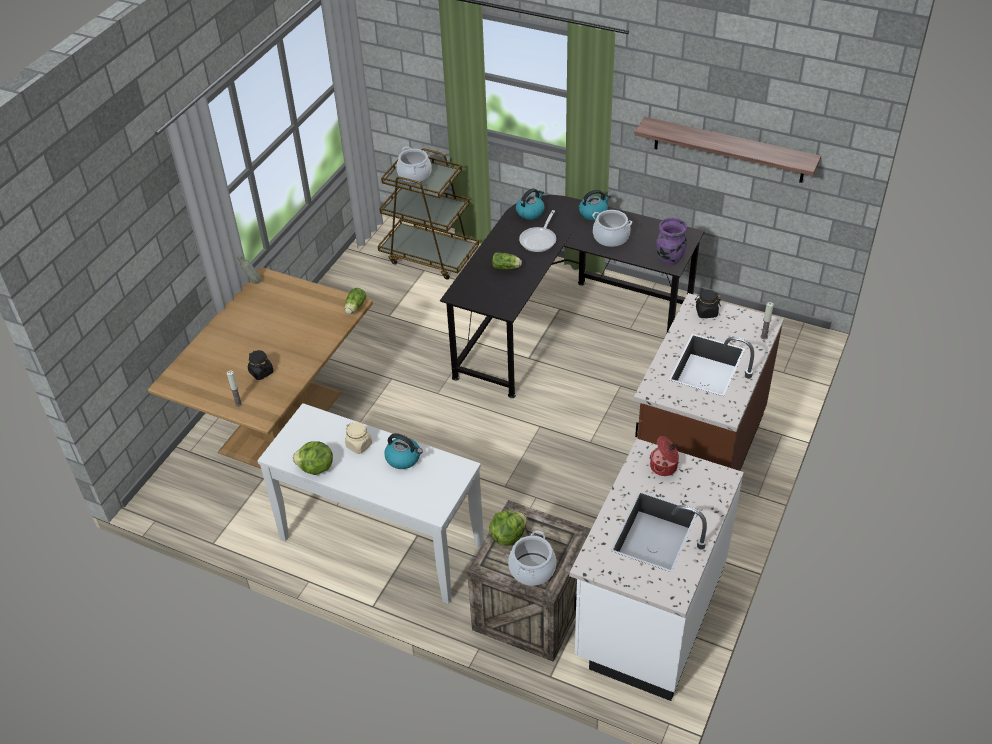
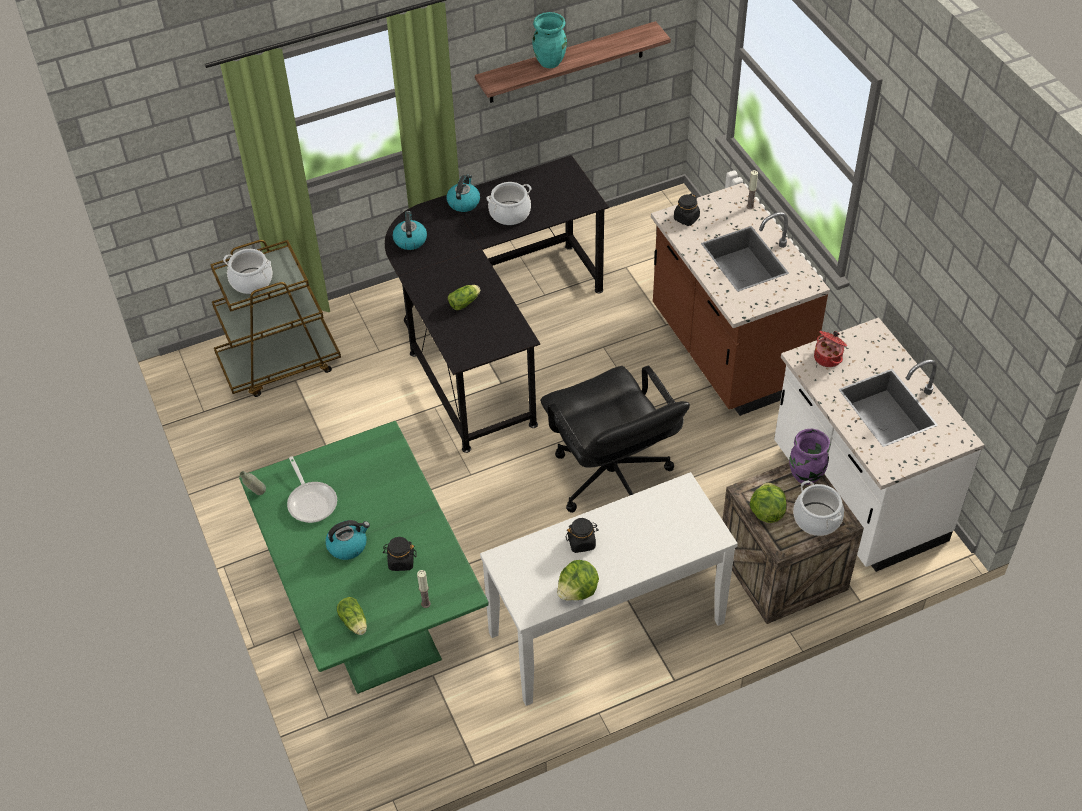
camera: 50 degrees left, 5 degrees up
brown dining table [148,267,373,469] -> green dining table [239,421,489,694]
lettuce [345,288,366,314] -> lettuce moved to [337,597,367,635]
beige jar [345,422,372,454] -> black jar [566,518,598,553]
kettle [384,433,423,469] -> kettle moved to [325,520,370,560]
frying pan [519,210,556,252] -> frying pan moved to [287,456,337,523]
purple vase [656,218,687,266] -> purple vase moved to [789,429,831,485]
none -> turquoise vase [532,12,567,68]
none -> black office chair [540,366,690,513]

